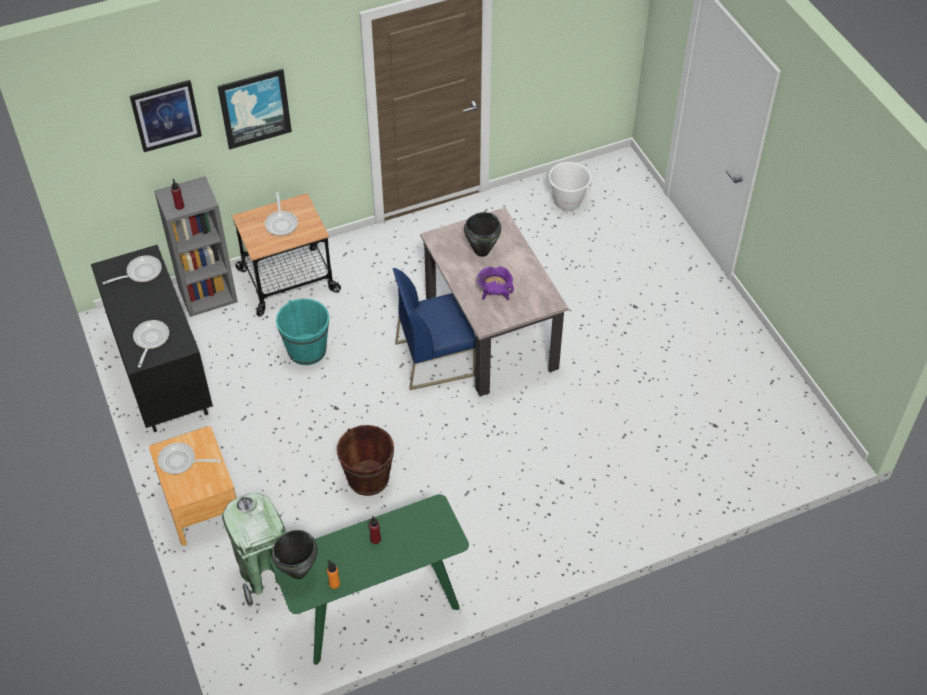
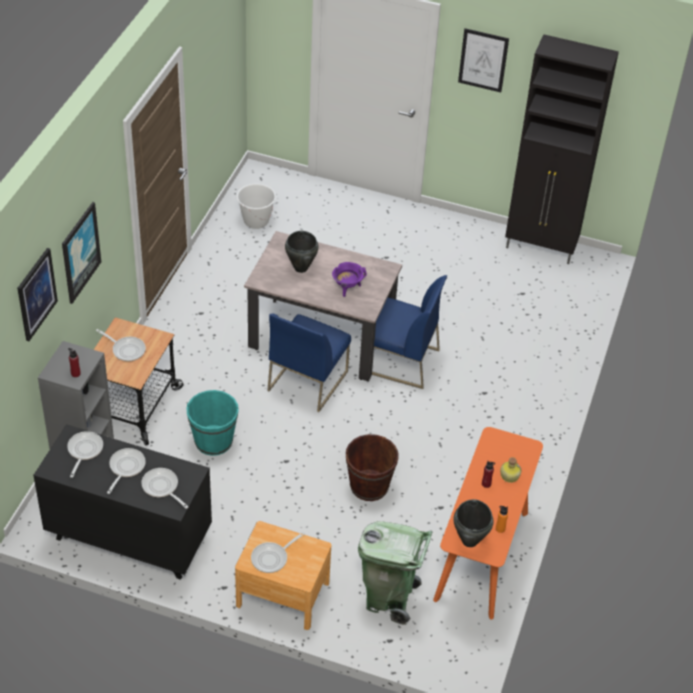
camera: 50 degrees left, 5 degrees down
green console table [270,494,469,665] -> orange console table [433,427,543,620]
none -> frying pan [107,448,146,494]
none -> blue chair [372,275,447,389]
none -> picture [458,28,509,92]
none -> bottle [500,457,522,483]
none -> black cabinet [505,34,619,264]

